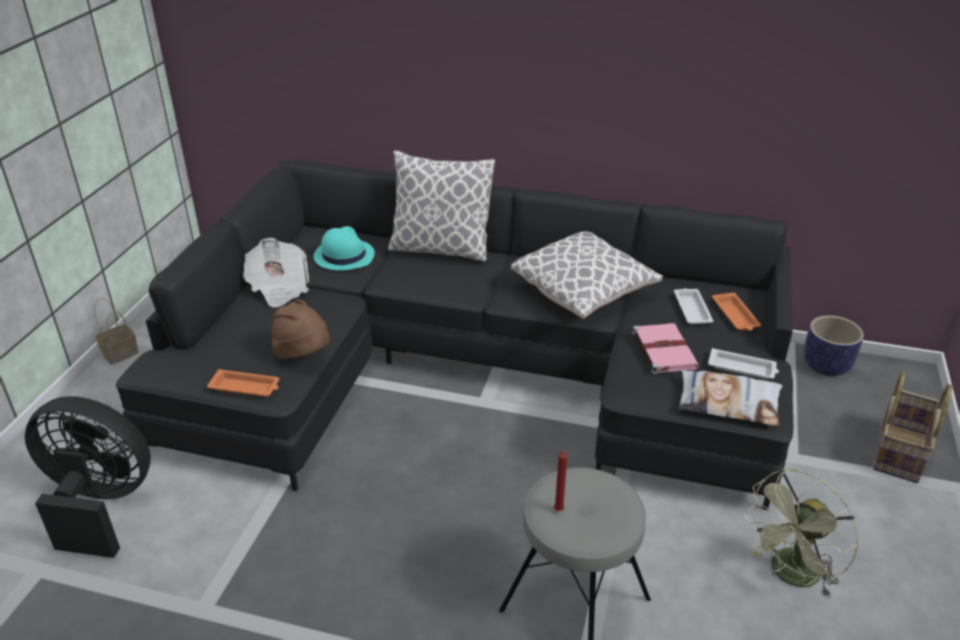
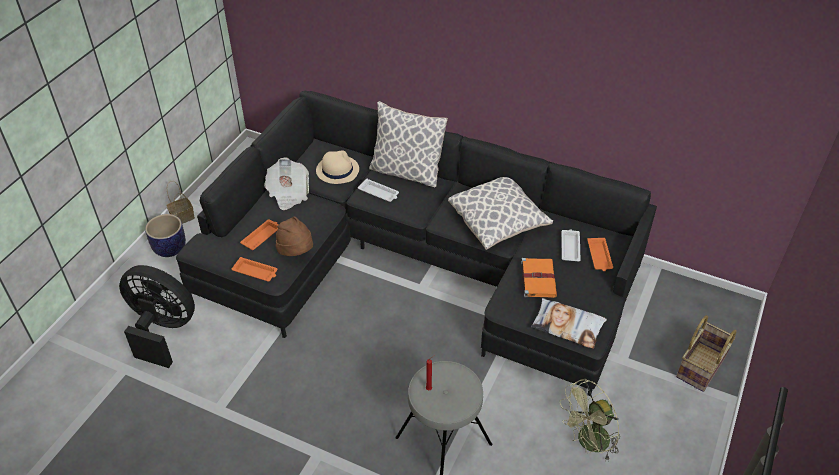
camera: 10 degrees right, 10 degrees up
turquoise hat [313,226,375,271] -> beige hat [316,151,359,184]
pink book [632,323,699,374] -> orange book [521,258,557,298]
white tray [708,348,779,379] -> white tray moved to [358,178,399,202]
planter [804,315,864,376] -> planter moved to [145,214,186,257]
none -> orange tray [240,220,278,250]

